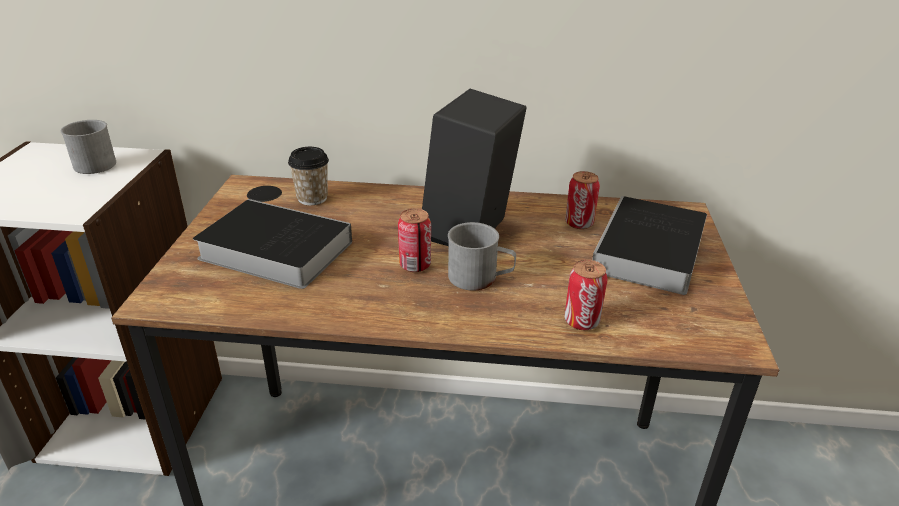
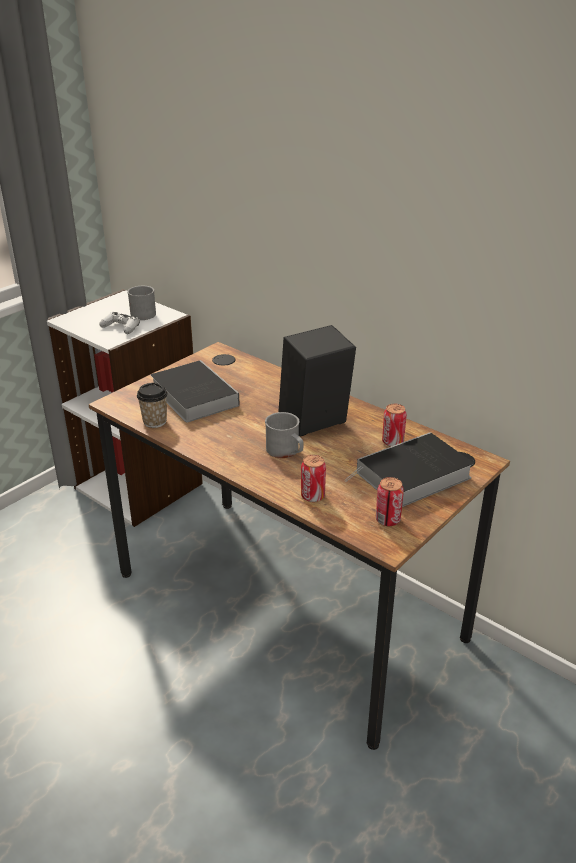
camera: 35 degrees right, 0 degrees up
cup [288,147,329,205] -> cup moved to [137,383,168,428]
can [398,208,431,272] -> can moved to [376,477,404,526]
none -> white game controller [99,312,140,334]

